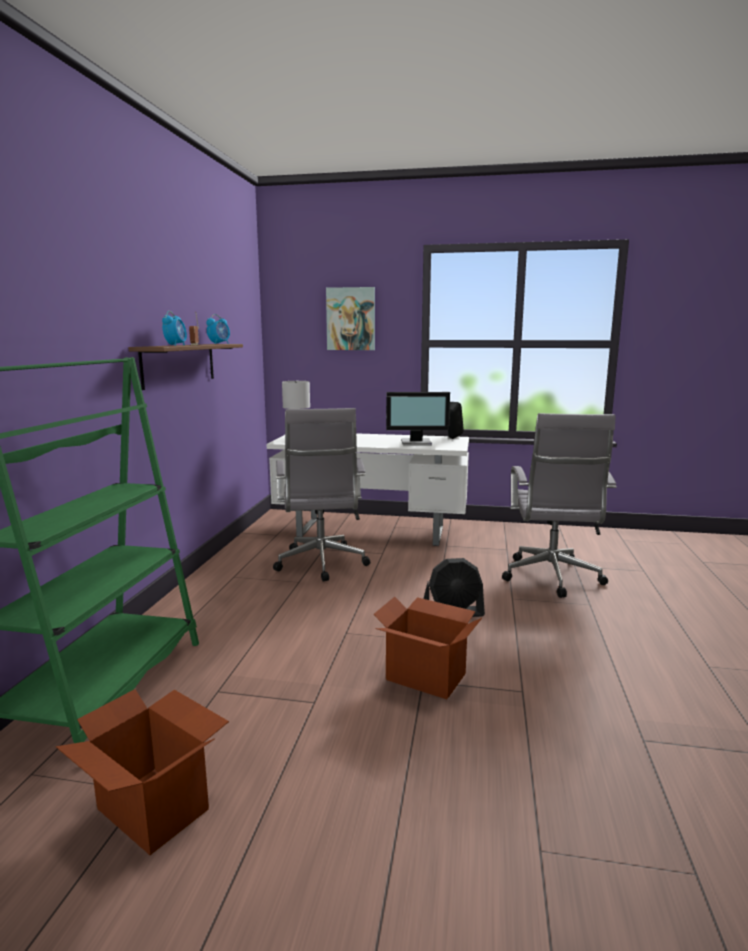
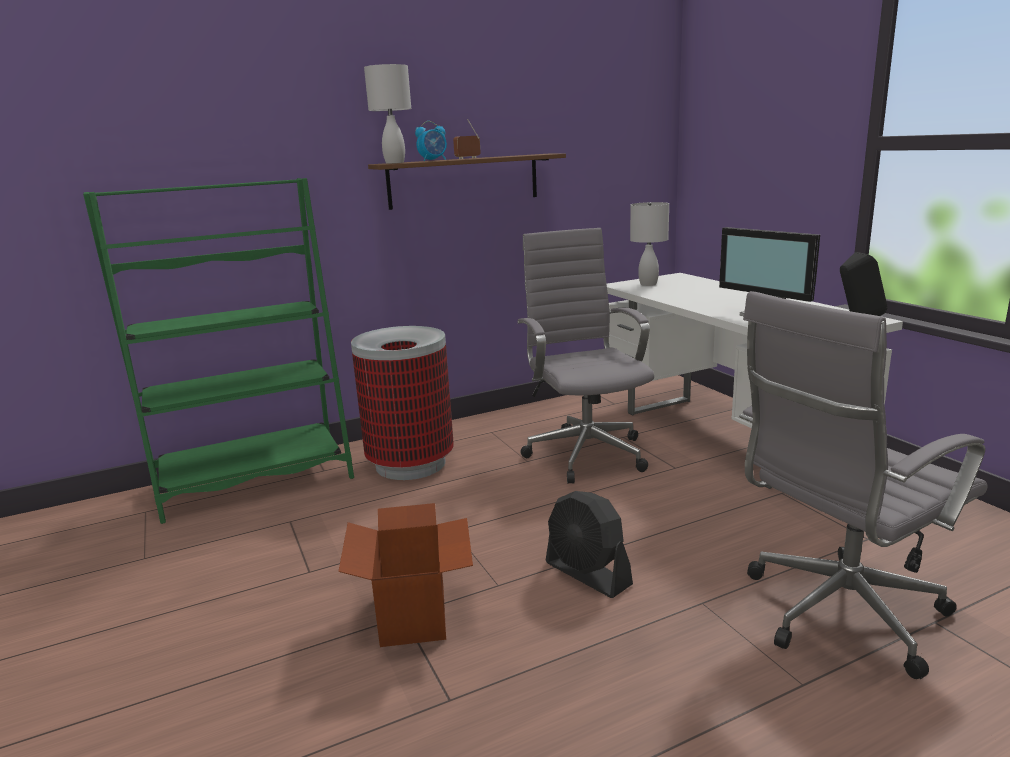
camera: 55 degrees right, 5 degrees up
cardboard box [56,689,229,855] -> none
alarm clock [207,314,230,344] -> none
grey office chair [273,408,370,582] -> grey office chair turned 120 degrees clockwise [518,228,654,484]
picture [326,287,375,350] -> none
none -> trash can [351,326,454,480]
none -> white table lamp [364,64,411,164]

